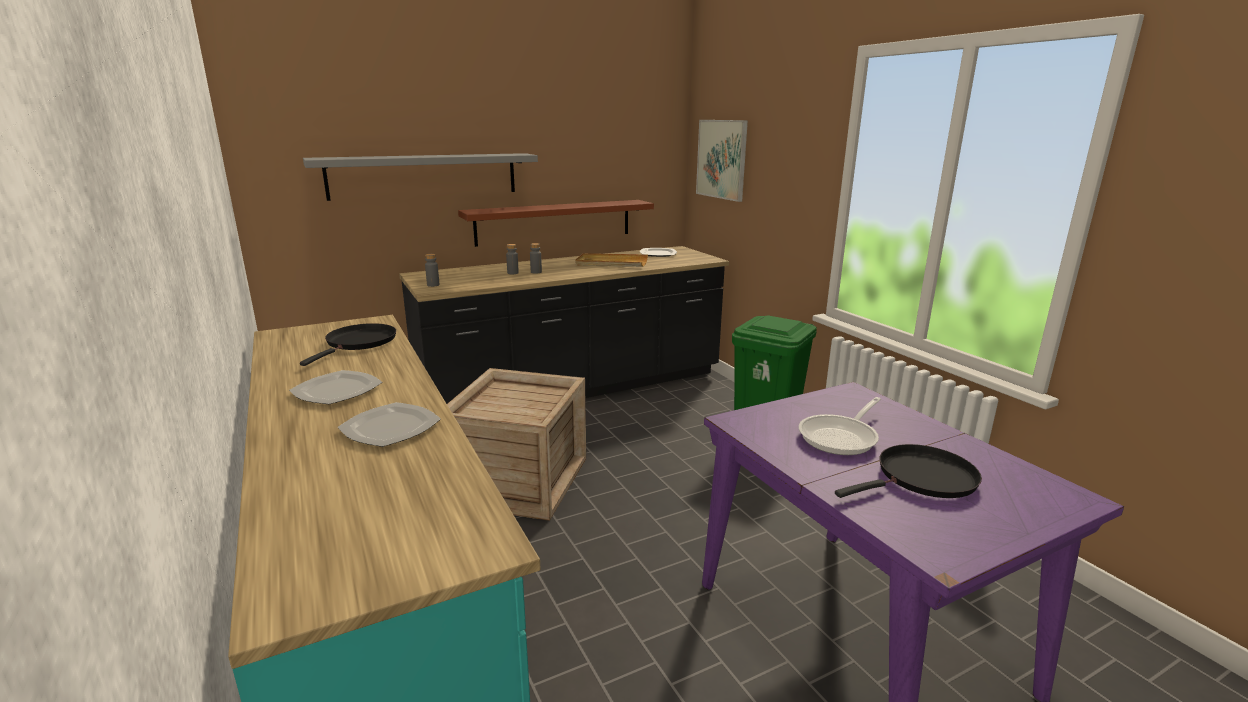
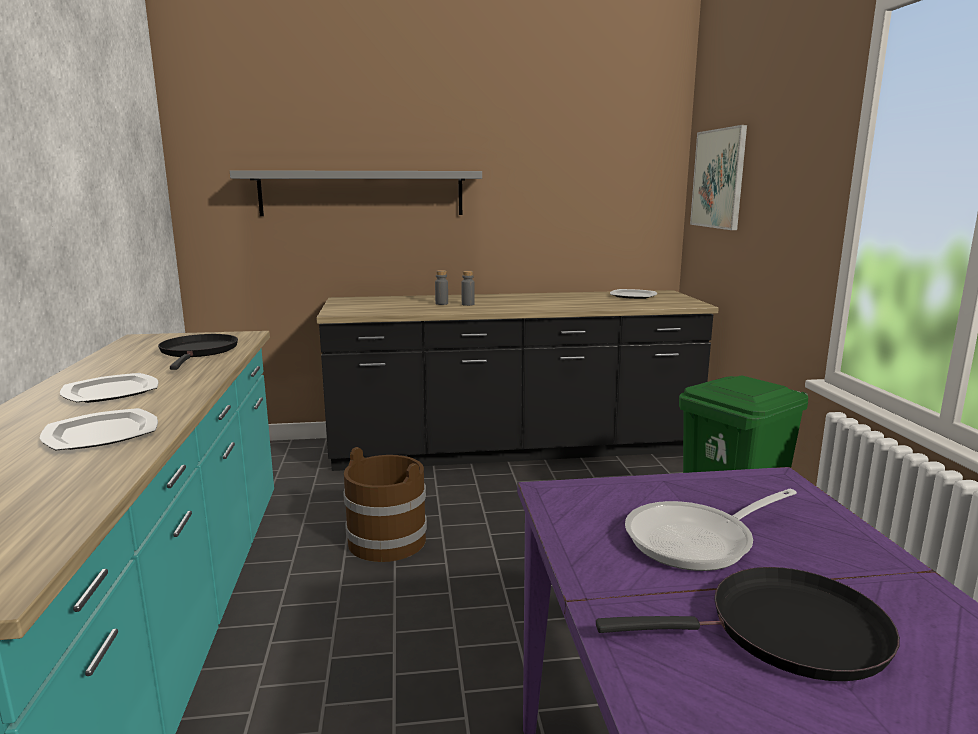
camera: 20 degrees right, 5 degrees down
black frying pan [300,323,396,366] -> black frying pan turned 45 degrees counterclockwise [158,334,238,370]
grey bottle [425,254,440,287] -> none
crate [447,368,586,521] -> brown bucket [343,447,427,562]
brown shelf [458,200,654,247] -> none
beige tray [575,253,648,267] -> none

